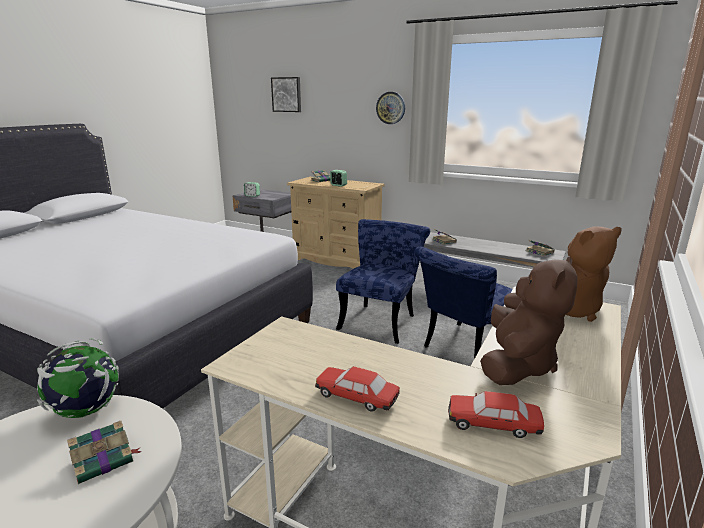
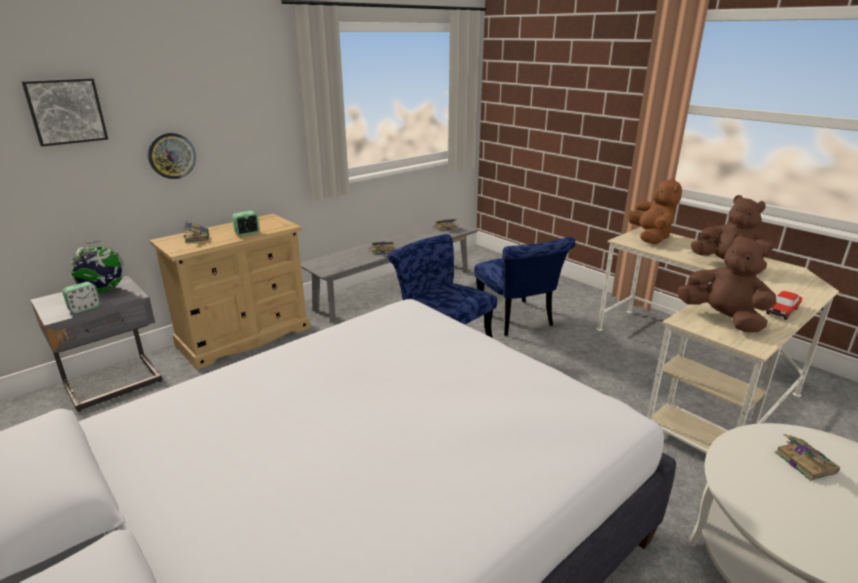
camera: 70 degrees left, 5 degrees up
globe [37,338,119,418] -> globe moved to [70,240,124,293]
wall clock [376,92,405,124] -> wall clock moved to [148,133,196,179]
toy car [448,391,544,438] -> none
none -> brown plush toy [677,233,776,332]

